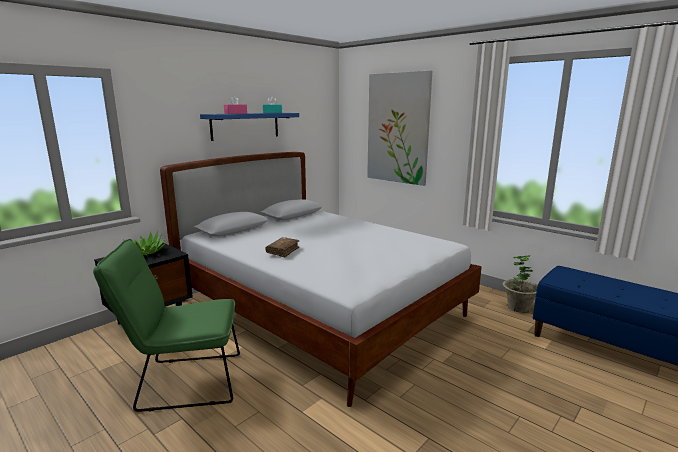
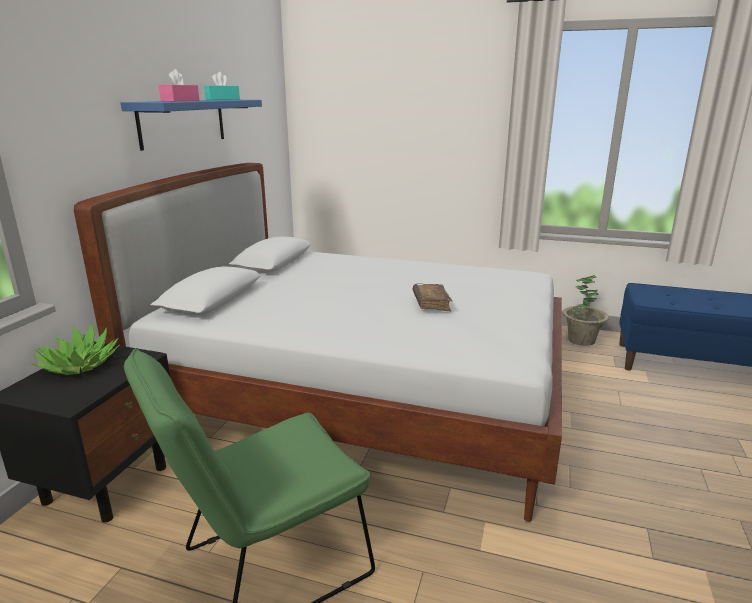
camera: 25 degrees left, 5 degrees up
brown book [265,237,300,257] -> brown book moved to [413,284,452,311]
picture [367,71,432,186] -> none

